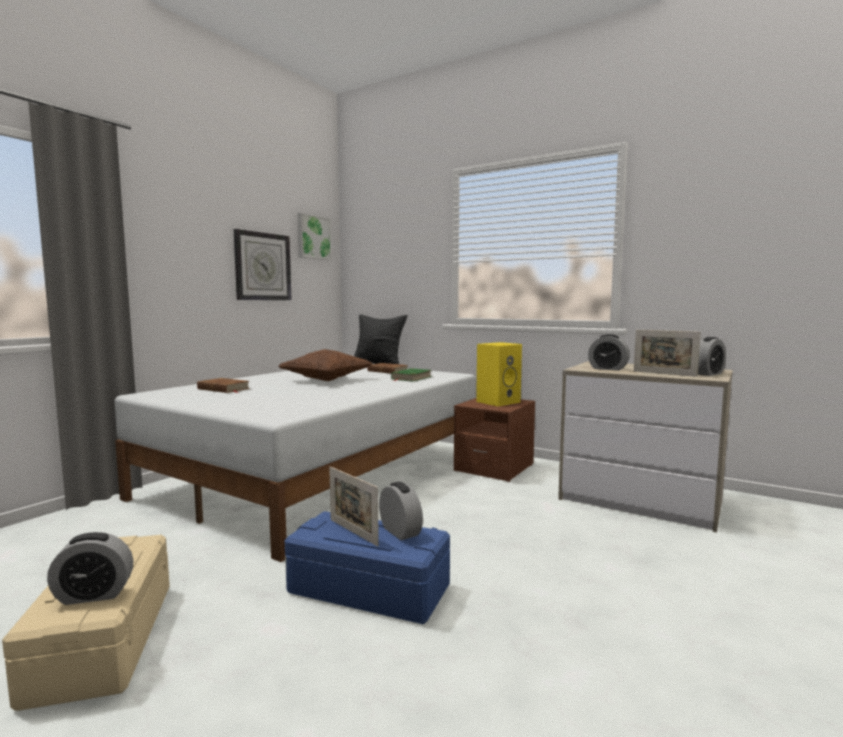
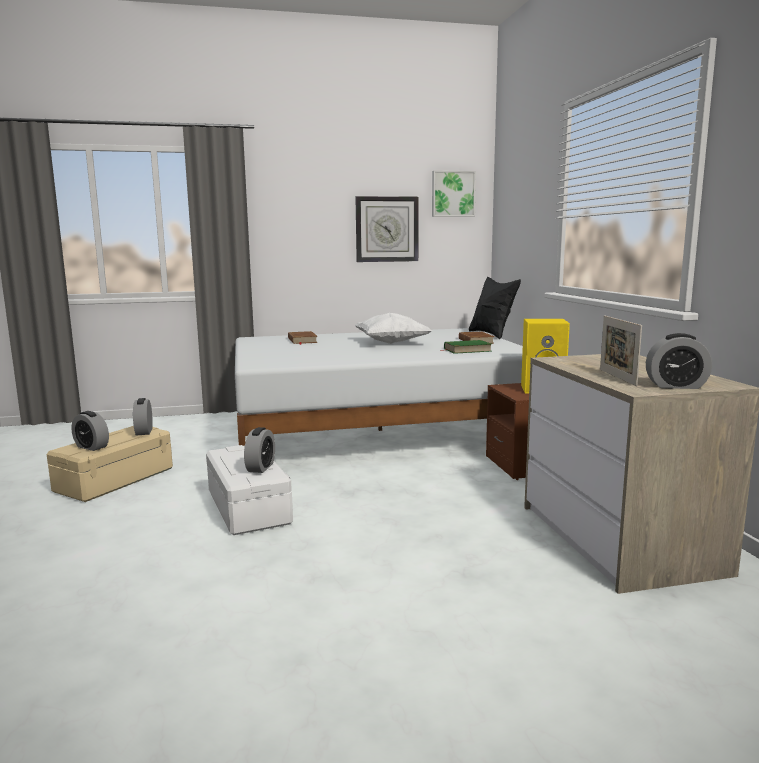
camera: 45 degrees right, 5 degrees up
brown pillow [279,349,373,381] -> white pillow [355,313,432,344]
blue storage box [285,511,450,624] -> white storage box [206,445,293,535]
picture frame [329,466,379,547] -> none
alarm clock [588,334,630,371] -> alarm clock moved to [133,398,153,436]

